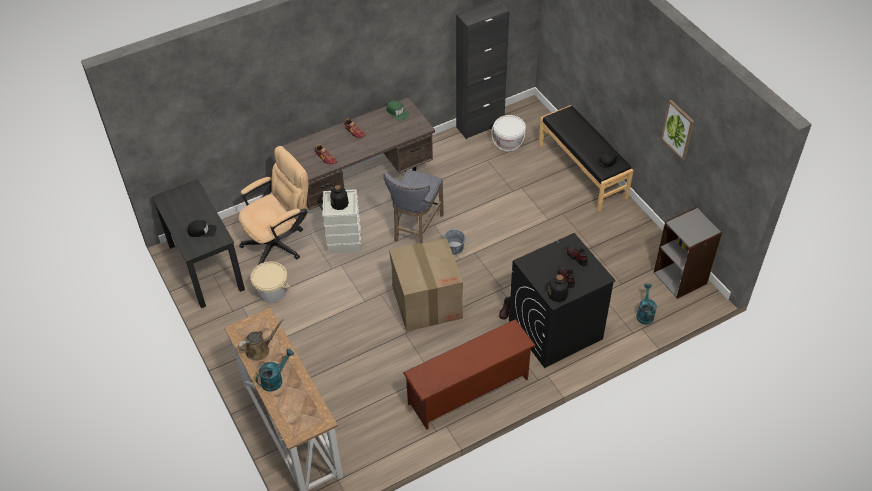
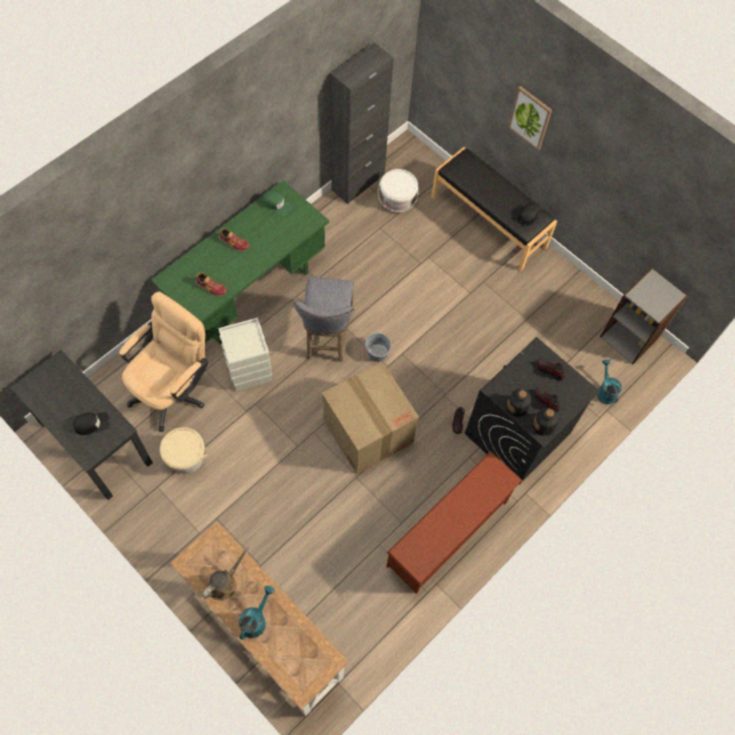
camera: 20 degrees left, 15 degrees up
brown desk [282,98,435,211] -> green desk [151,180,329,344]
bottle [330,185,349,210] -> bottle moved to [506,389,531,417]
picture [661,100,694,160] -> picture moved to [508,86,552,150]

